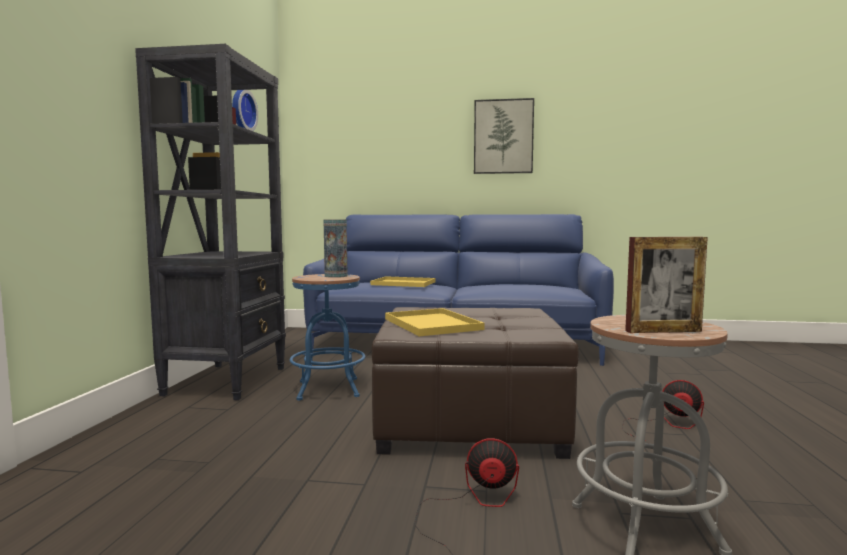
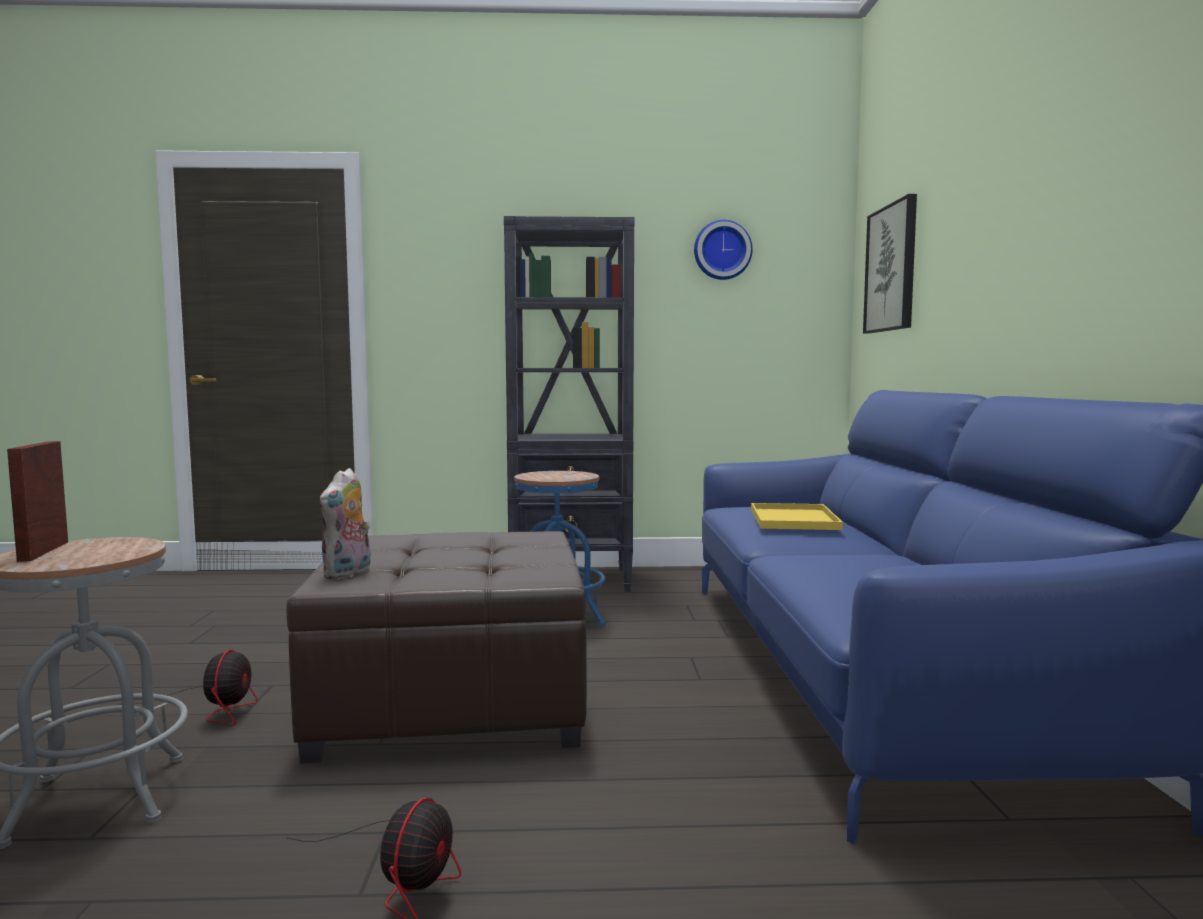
camera: 80 degrees right, 0 degrees up
vase [324,220,348,278] -> none
yellow tray [385,308,484,336] -> none
picture [474,98,534,174] -> picture moved to [863,194,917,333]
none -> plush toy [320,468,370,579]

